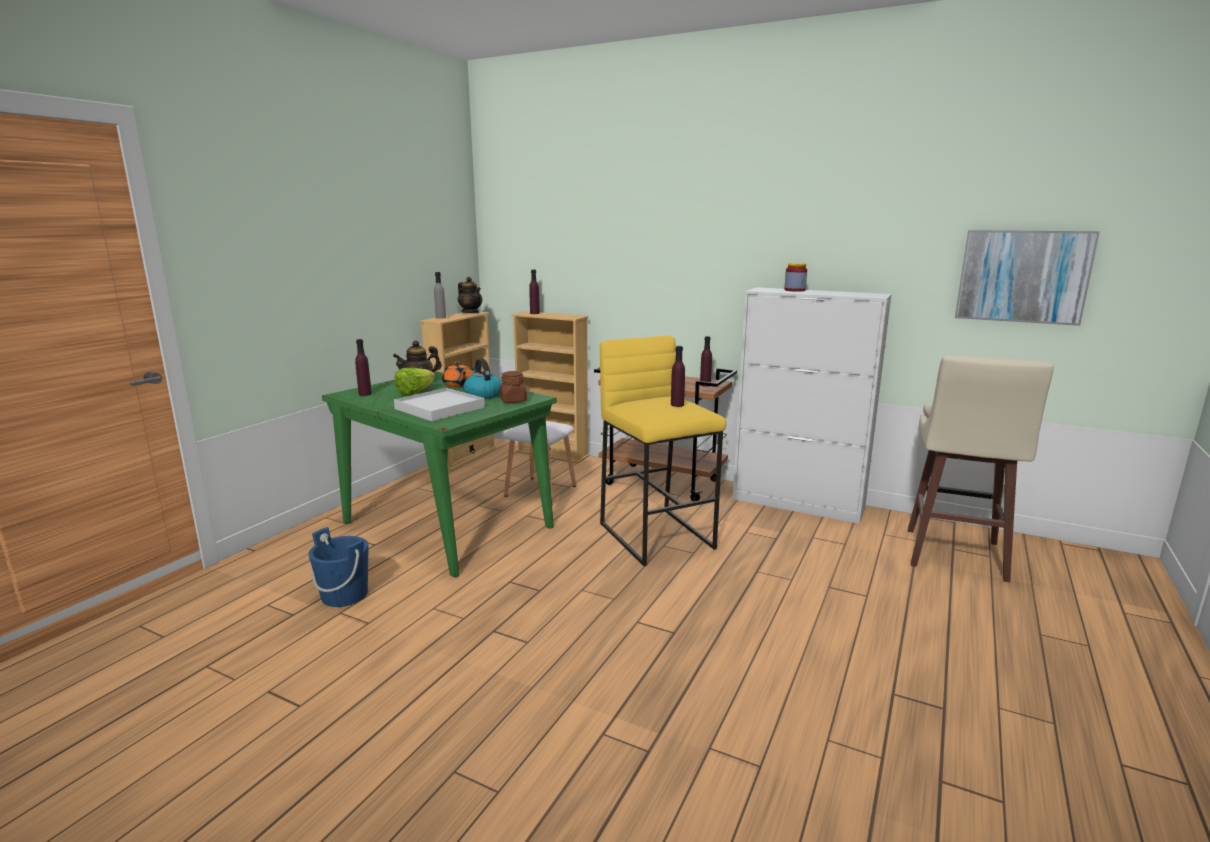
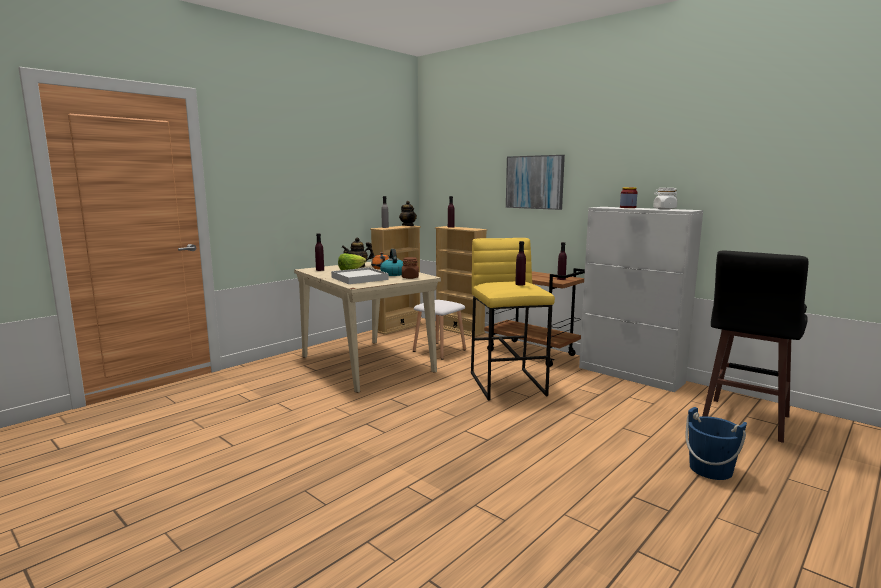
camera: 15 degrees right, 5 degrees down
blue bucket [308,527,369,607] -> blue bucket moved to [685,407,747,480]
green dining table [322,371,557,577] -> beige dining table [294,262,441,393]
beige stool [908,355,1054,582] -> black stool [702,251,808,443]
picture [955,230,1100,326] -> picture moved to [506,155,565,210]
none -> white jar [653,188,677,210]

